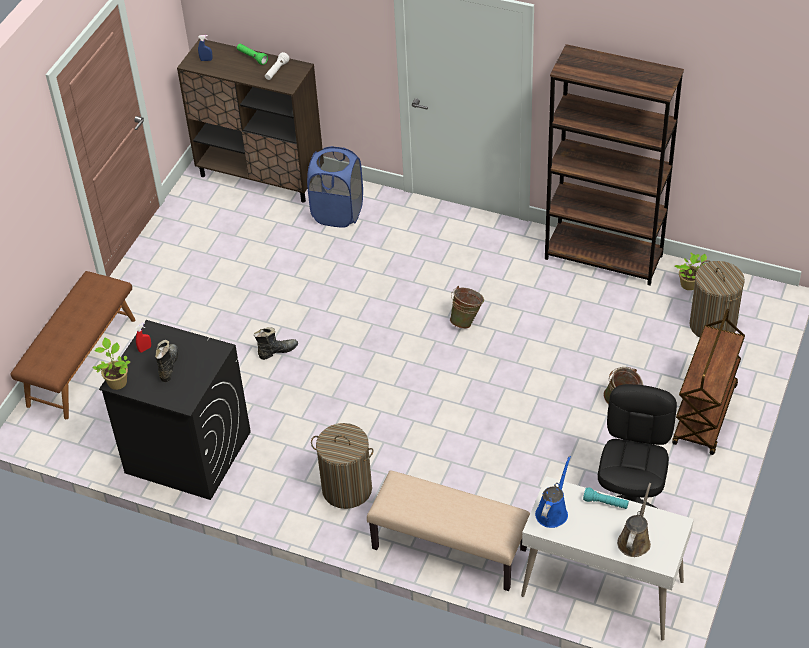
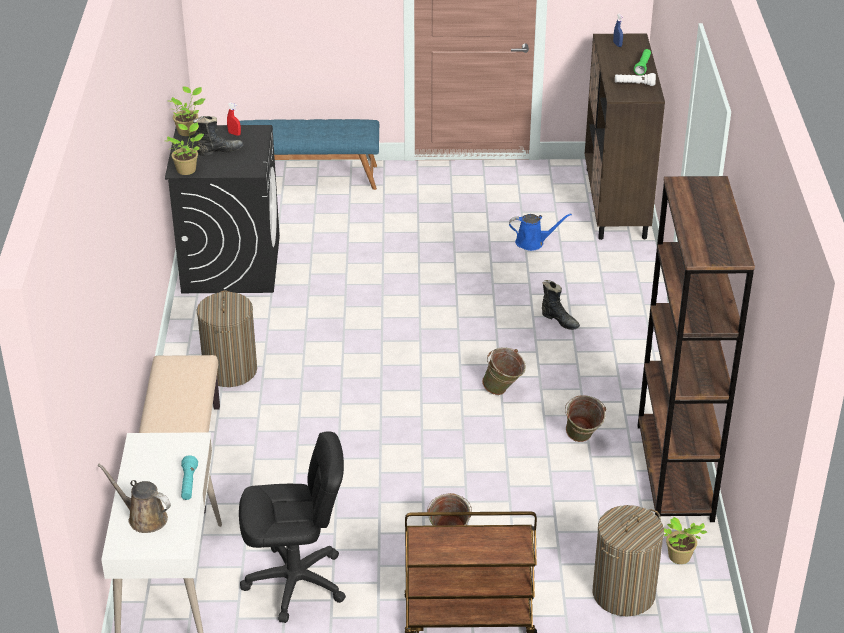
camera: 65 degrees right, 10 degrees down
brown bench [11,271,136,419] -> blue bench [240,119,379,190]
black boot [254,327,298,360] -> black boot moved to [542,280,580,330]
blue laundry basket [307,146,363,228] -> none
blue watering can [535,456,571,528] -> blue watering can moved to [509,214,572,251]
brown watering can [617,483,651,557] -> brown watering can turned 150 degrees counterclockwise [98,463,171,533]
none -> potted plant [166,122,204,175]
none -> green bucket [565,395,606,442]

